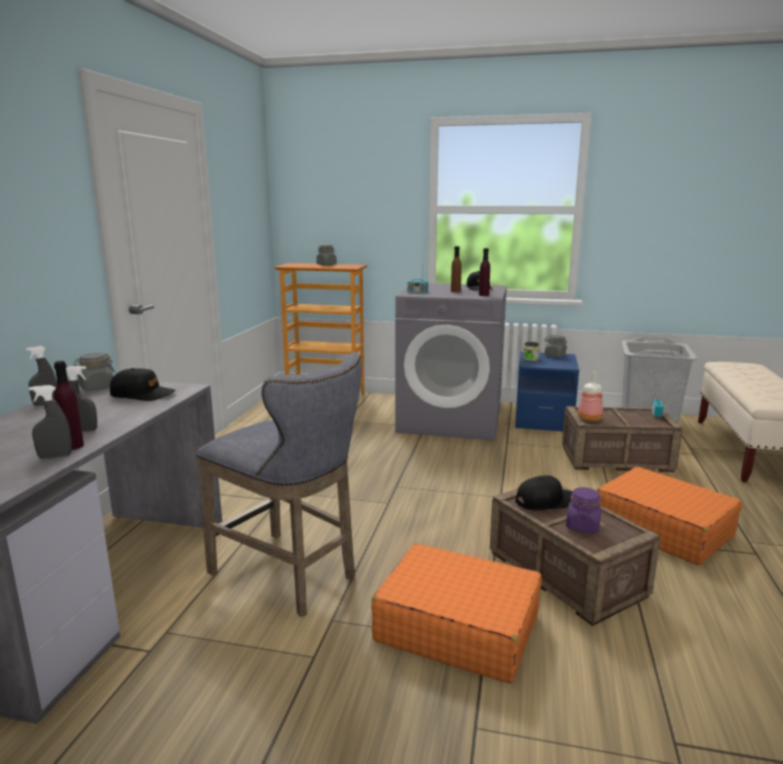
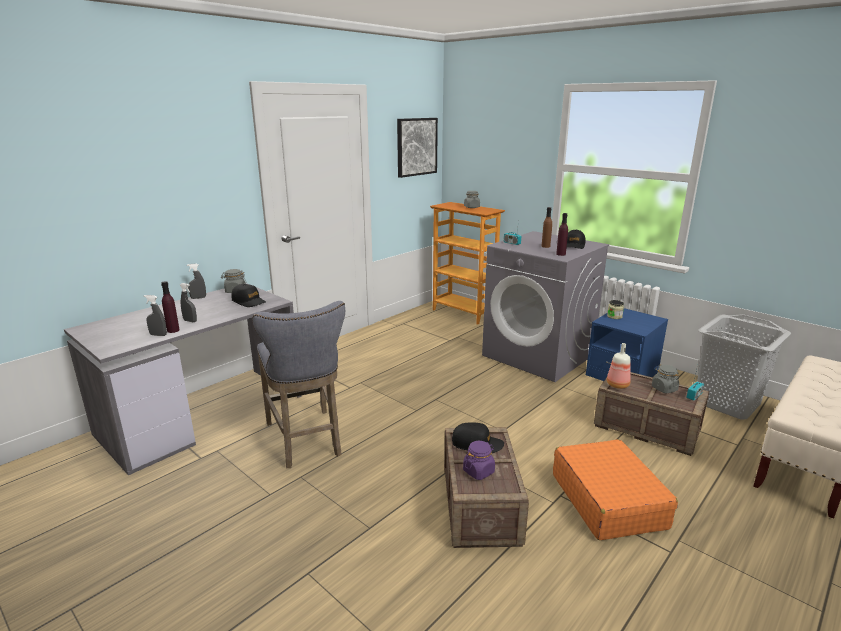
camera: 30 degrees right, 5 degrees up
orange suitcase [371,544,542,684] -> none
grey jar [544,335,567,357] -> grey jar moved to [652,365,679,393]
none -> picture [397,118,438,178]

